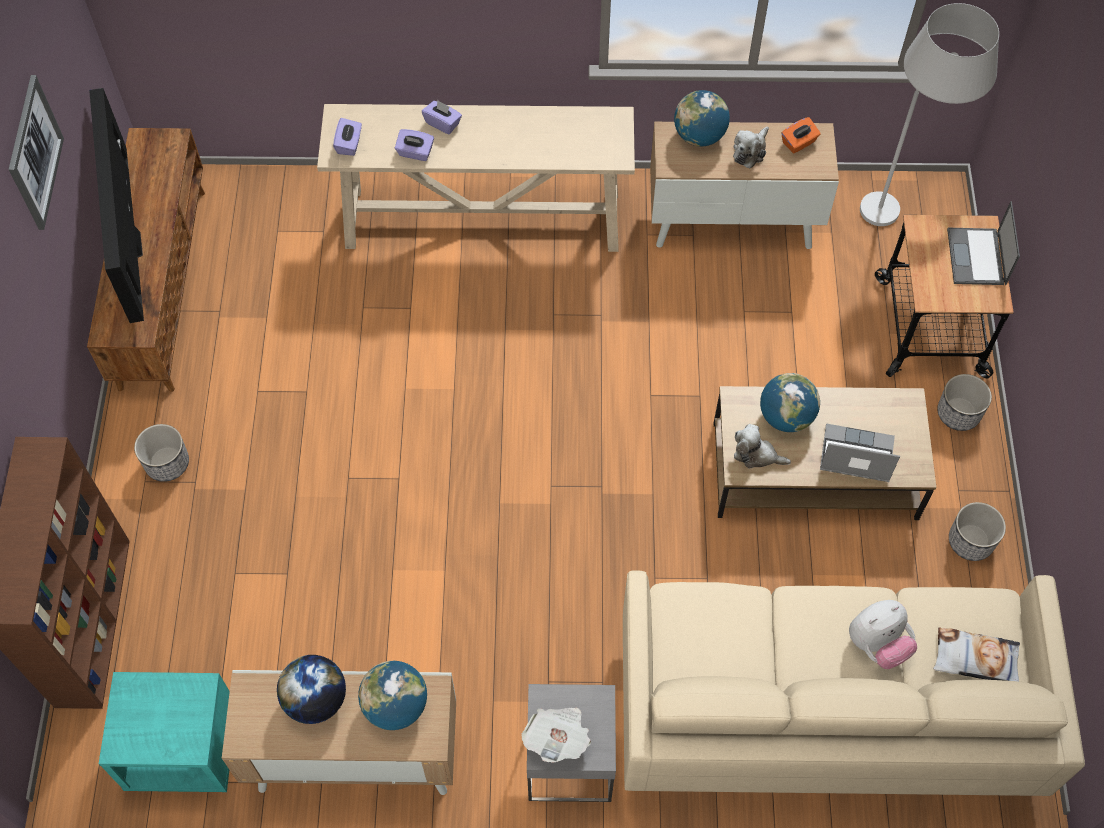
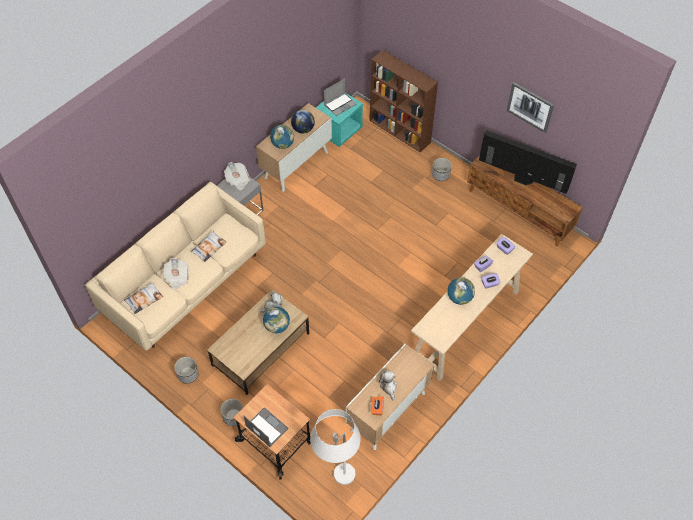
camera: 130 degrees right, 5 degrees down
globe [674,90,730,146] -> globe moved to [447,277,475,305]
laptop [820,423,900,482] -> laptop moved to [324,79,357,116]
plush toy [849,600,917,669] -> newspaper [163,258,189,290]
none -> pillow [191,231,226,262]

